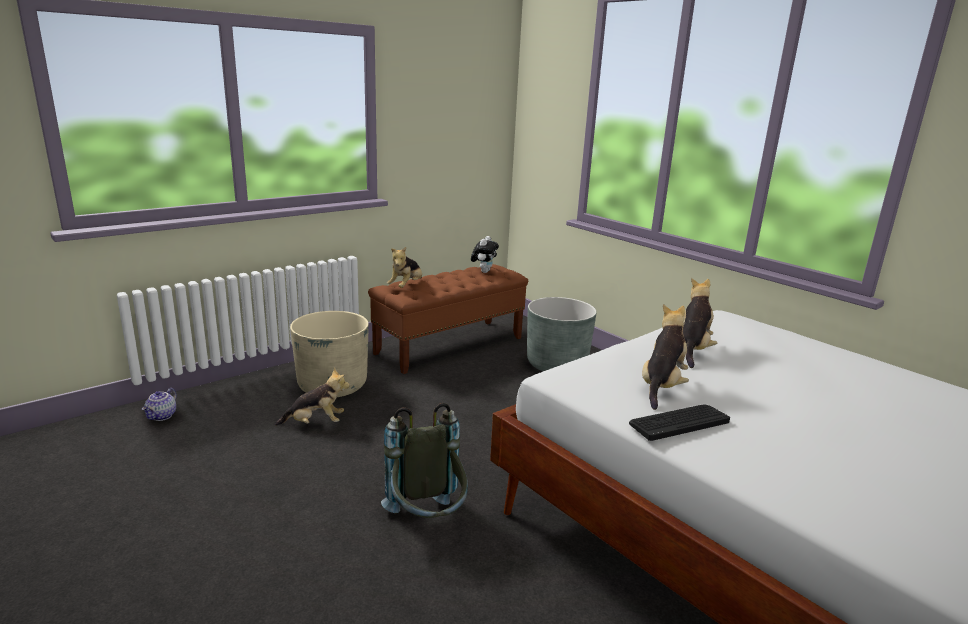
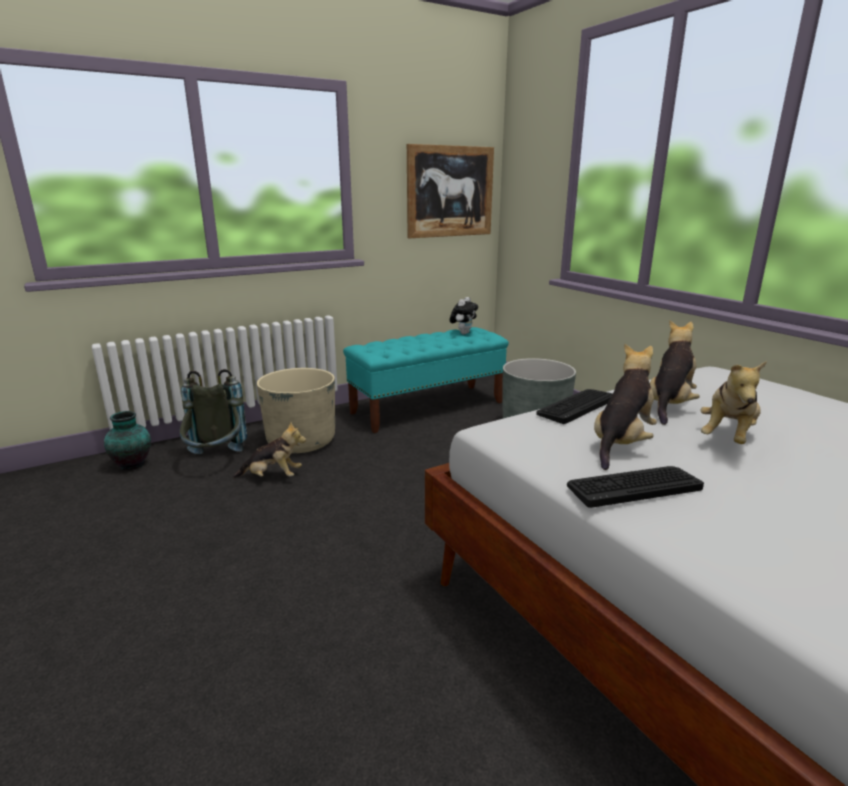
camera: 10 degrees right, 0 degrees up
teapot [142,388,177,421] -> vase [104,411,151,470]
brown bench [368,264,528,374] -> turquoise bench [343,327,509,433]
grey backpack [381,403,468,518] -> grey backpack moved to [180,369,248,454]
plush toy [387,247,422,288] -> plush toy moved to [700,361,767,444]
none -> picture [407,144,494,238]
none -> keyboard [536,389,613,424]

